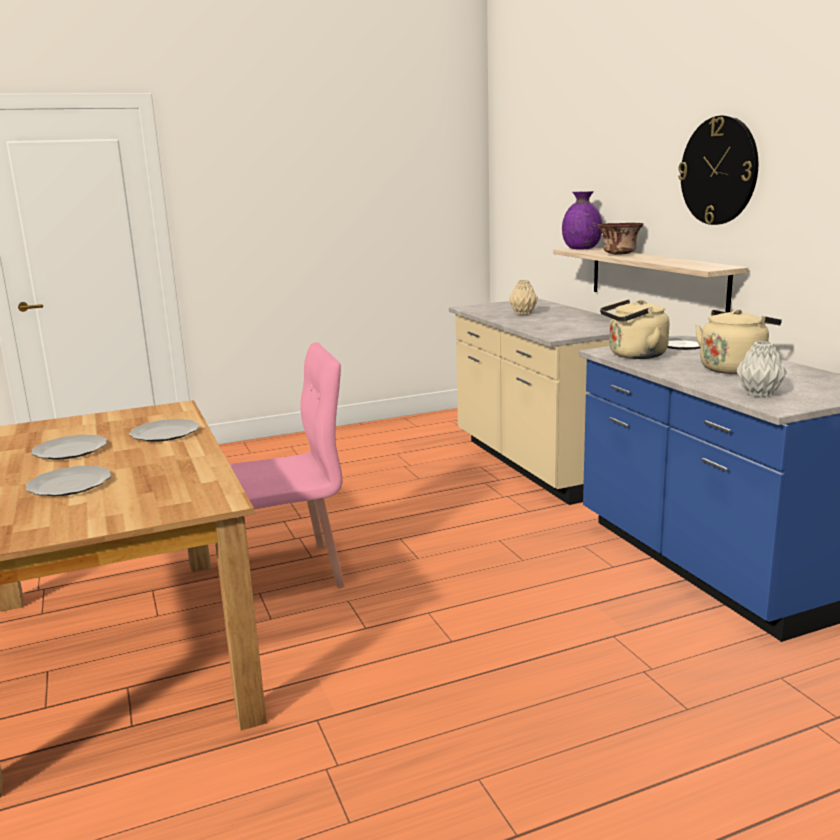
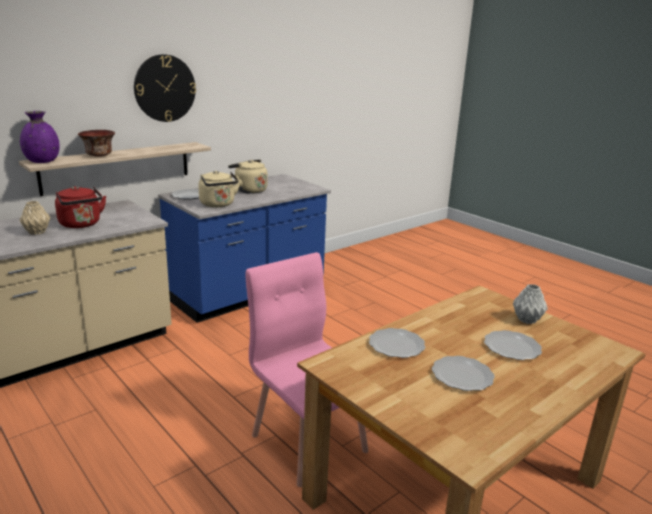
camera: 110 degrees left, 5 degrees up
grey vase [737,341,787,397] -> grey vase moved to [513,284,548,324]
none -> red kettle [55,186,106,228]

